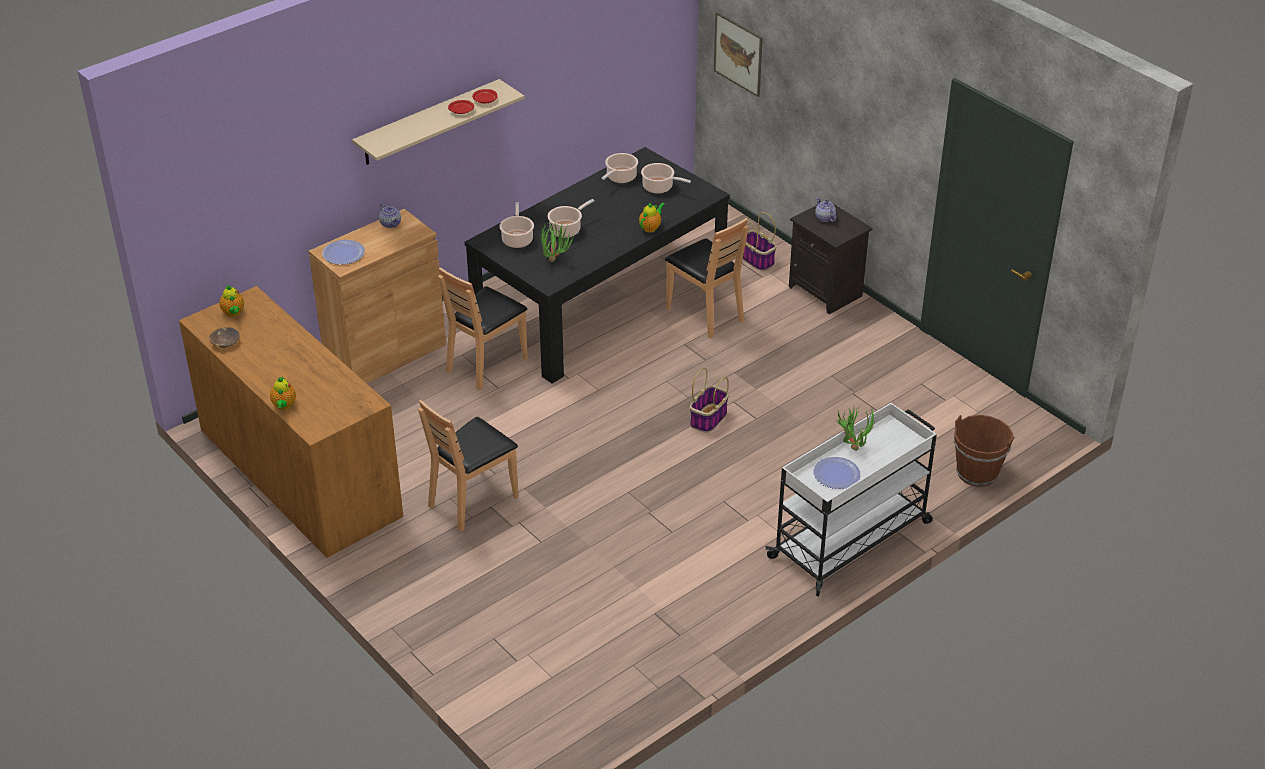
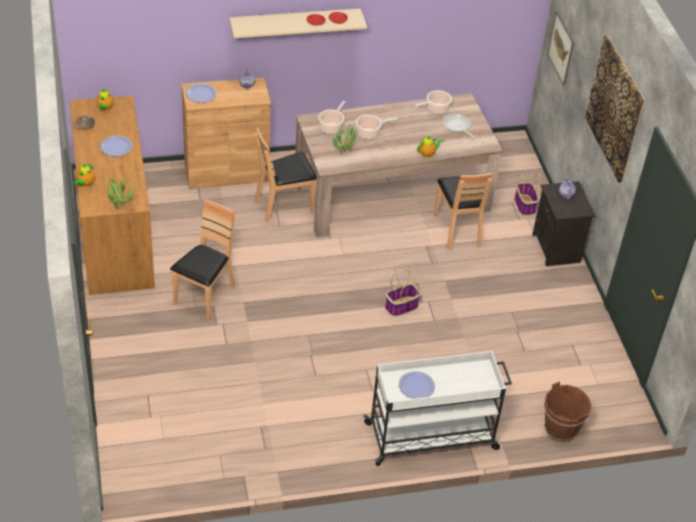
camera: 25 degrees right, 5 degrees up
brown chair [418,400,518,531] -> brown chair turned 135 degrees clockwise [170,199,236,321]
black dining table [465,147,730,383] -> beige dining table [295,93,503,237]
cooking pot [641,163,691,193] -> frying pan [443,114,476,140]
potted plant [834,405,877,451] -> potted plant moved to [107,175,136,209]
none -> plate [100,135,132,156]
none -> picture [585,35,645,183]

